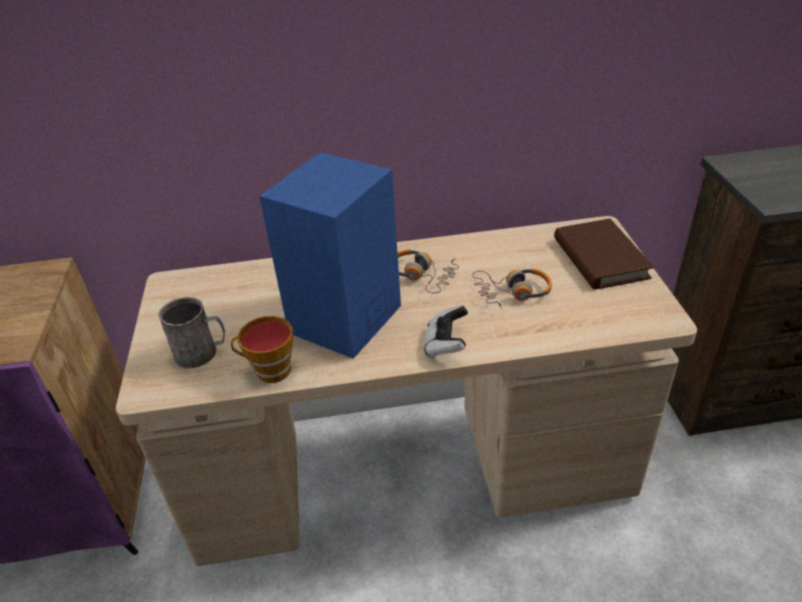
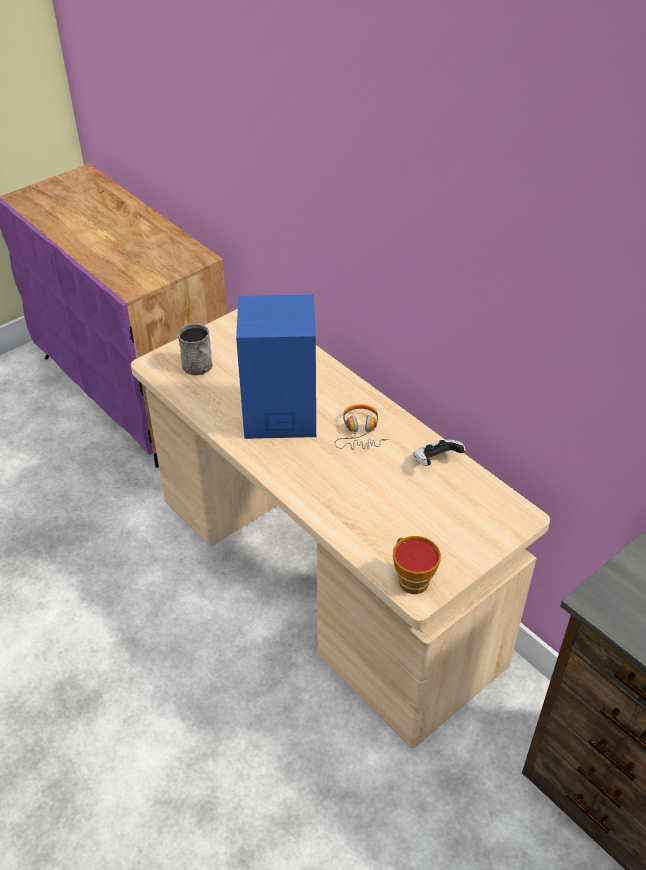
camera: 55 degrees right, 5 degrees up
cup [231,316,293,383] -> cup moved to [393,536,441,594]
game controller [424,305,468,358] -> game controller moved to [413,440,466,466]
headphones [472,269,552,309] -> none
brown book [554,218,654,290] -> none

